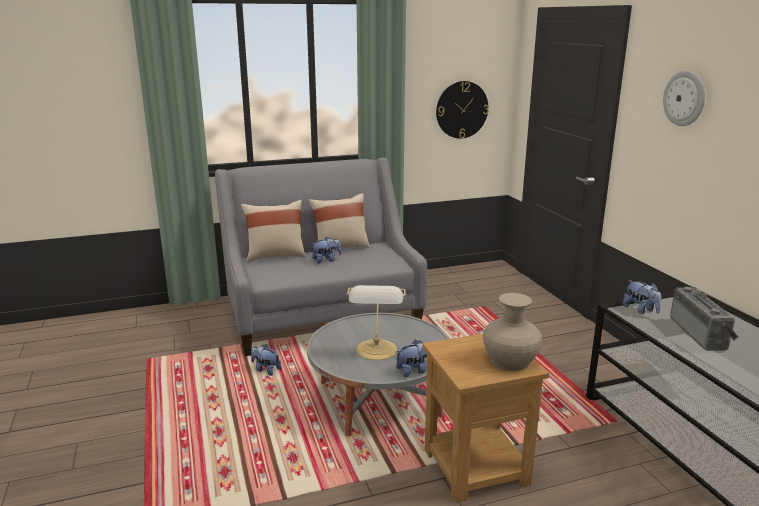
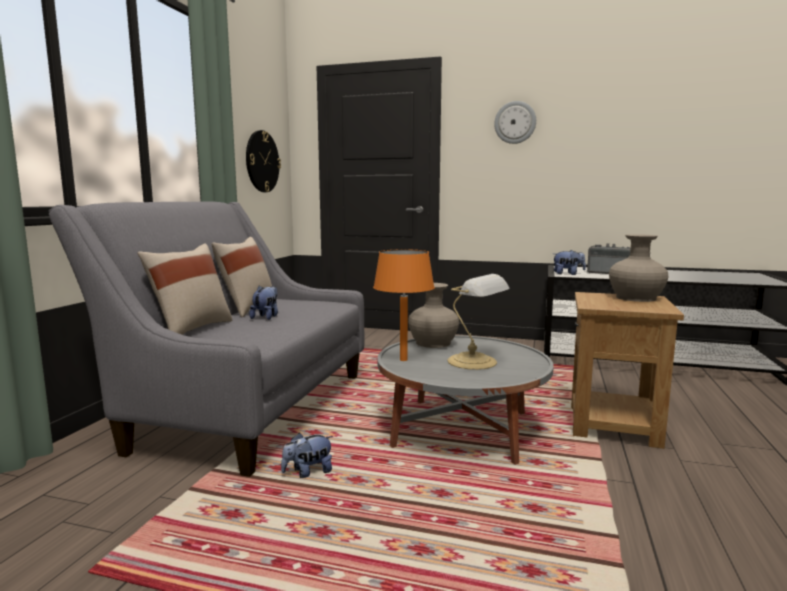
camera: 55 degrees left, 10 degrees down
plush toy [396,339,427,377] -> none
none -> orange table lamp [373,249,435,361]
none -> beige vase [408,283,459,348]

